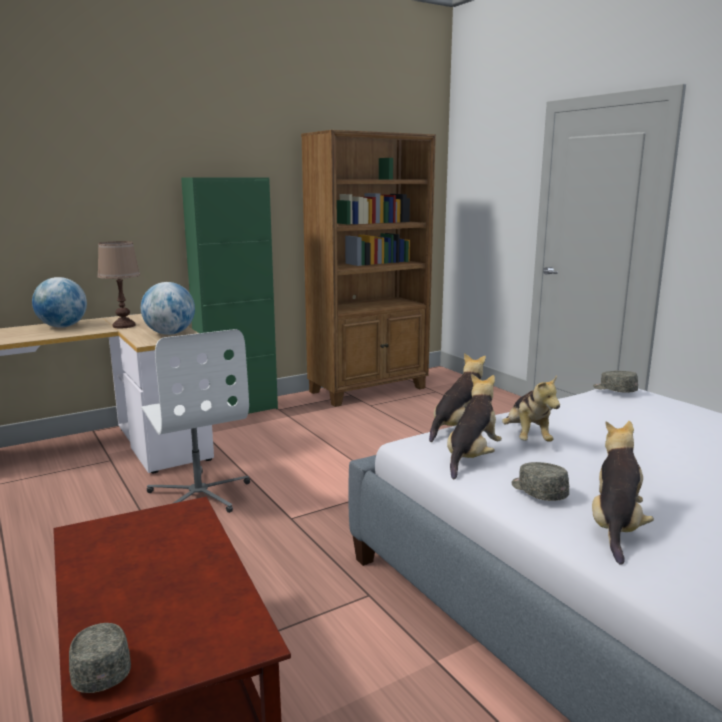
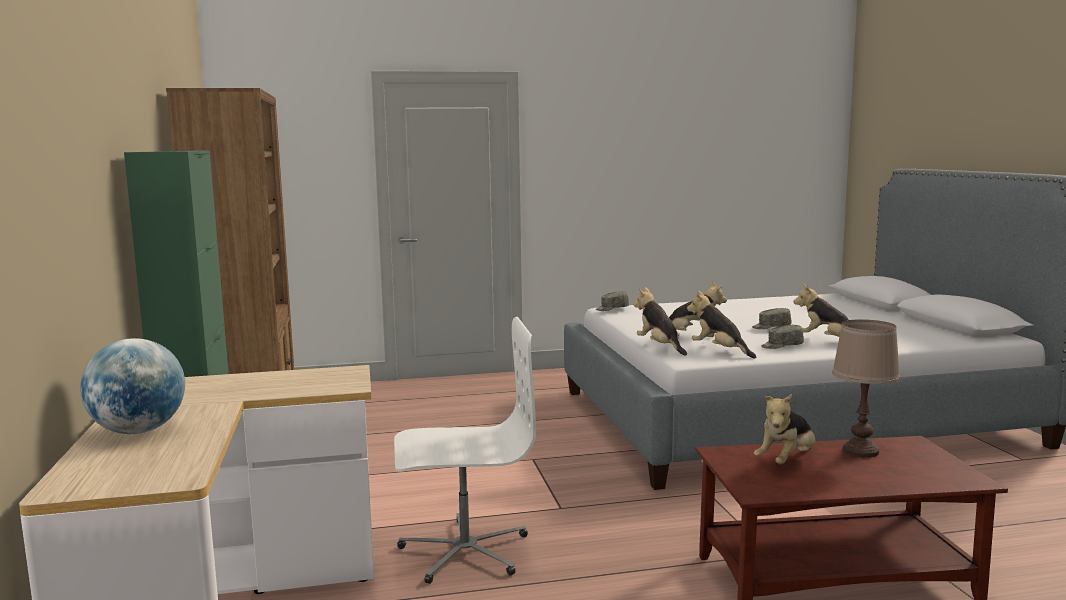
camera: 70 degrees left, 5 degrees down
grey cap [69,623,131,693] -> grey cap moved to [752,308,791,329]
brown table lamp [97,241,140,328] -> brown table lamp moved to [832,319,900,458]
globe [141,282,195,335] -> none
none -> plush toy [754,394,816,464]

